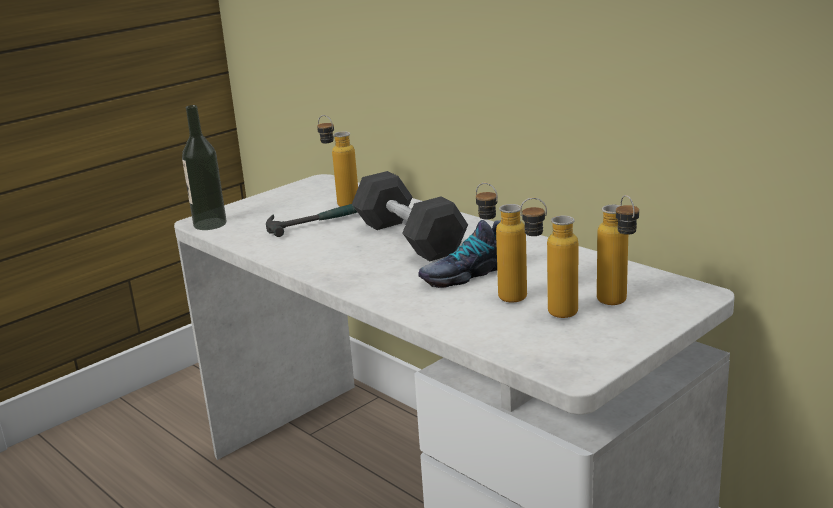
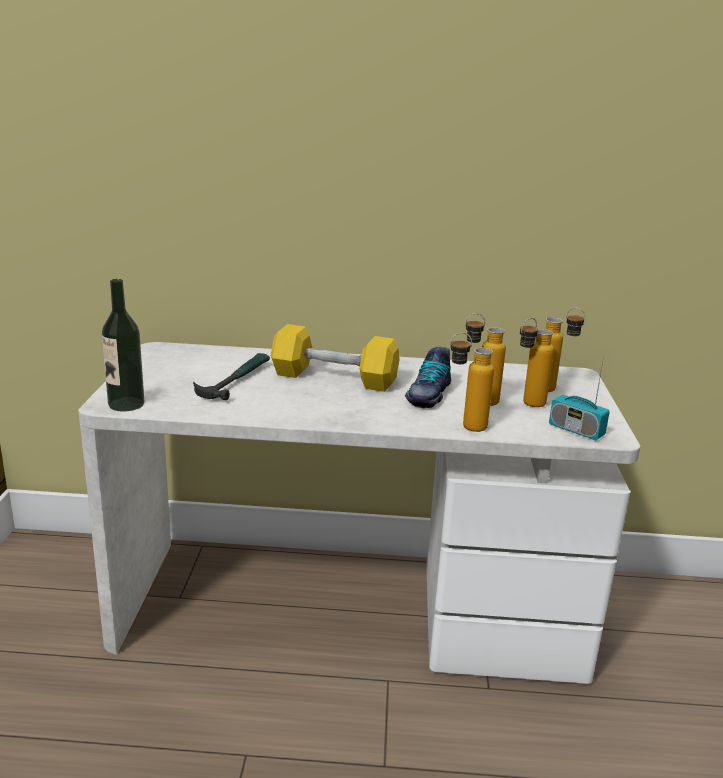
camera: 45 degrees left, 0 degrees up
bottle [317,115,358,207] -> bottle moved to [450,332,494,432]
black dumbbell [352,171,468,261] -> yellow dumbbell [271,324,400,392]
none -> radio [549,356,610,440]

